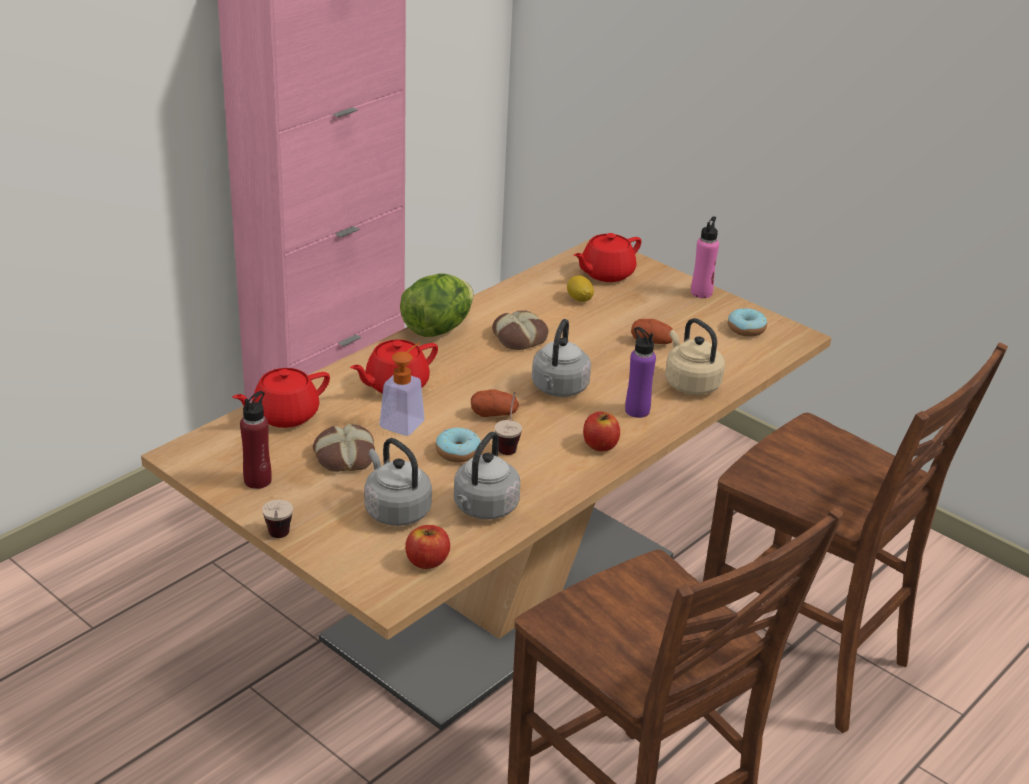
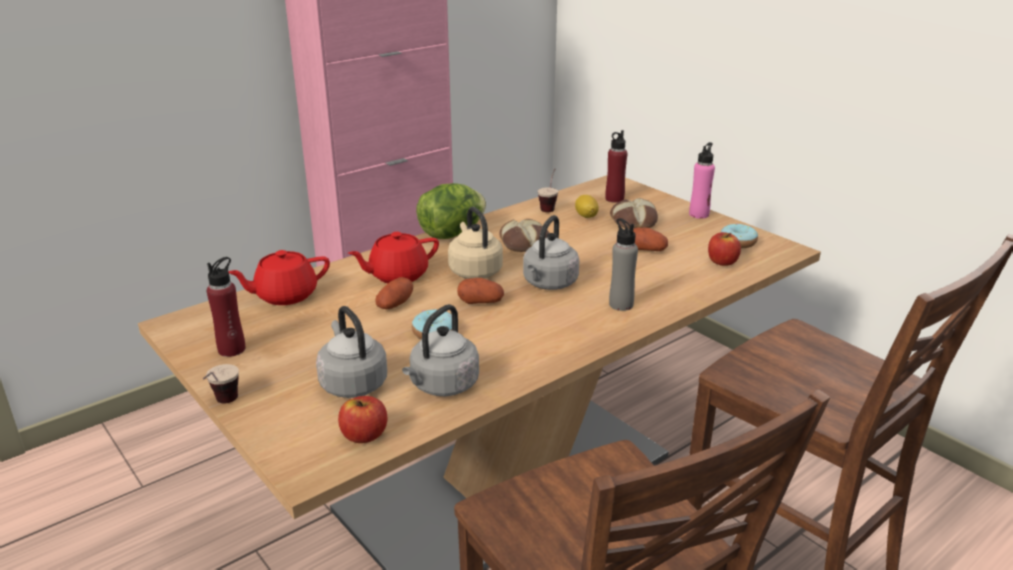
camera: 10 degrees right, 5 degrees down
bread [313,424,375,472] -> bread moved to [610,198,658,229]
soap dispenser [379,342,425,436] -> potato [375,277,413,309]
cup [494,392,522,455] -> cup moved to [538,169,558,212]
red teapot [574,233,641,282] -> red bottle [605,130,627,203]
apple [583,411,620,452] -> apple moved to [708,232,741,266]
purple bottle [625,327,656,418] -> grey bottle [609,218,638,311]
beige kettle [665,318,725,395] -> beige kettle moved to [448,207,503,279]

